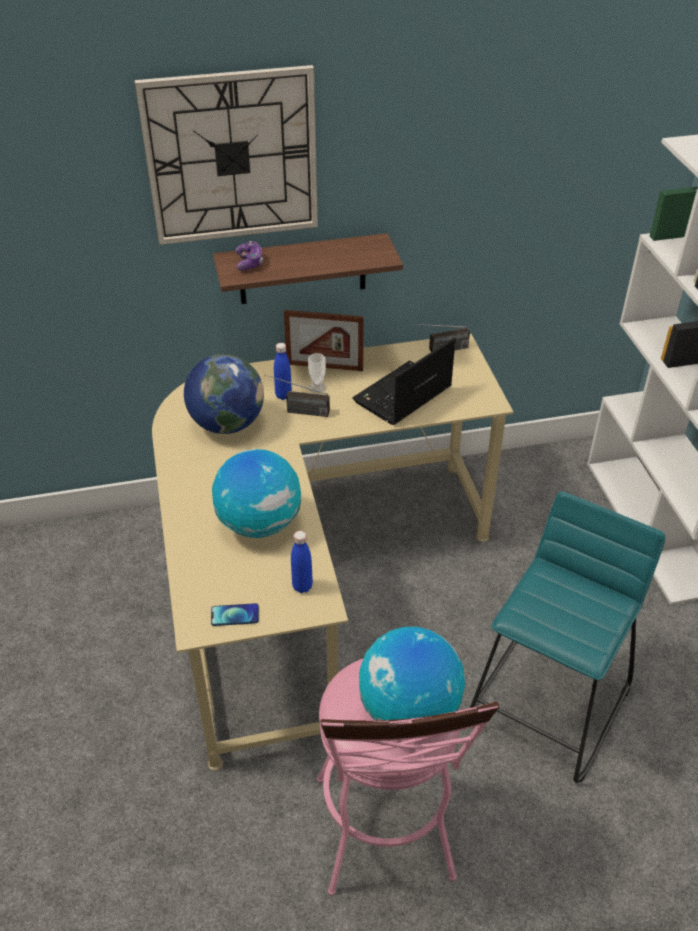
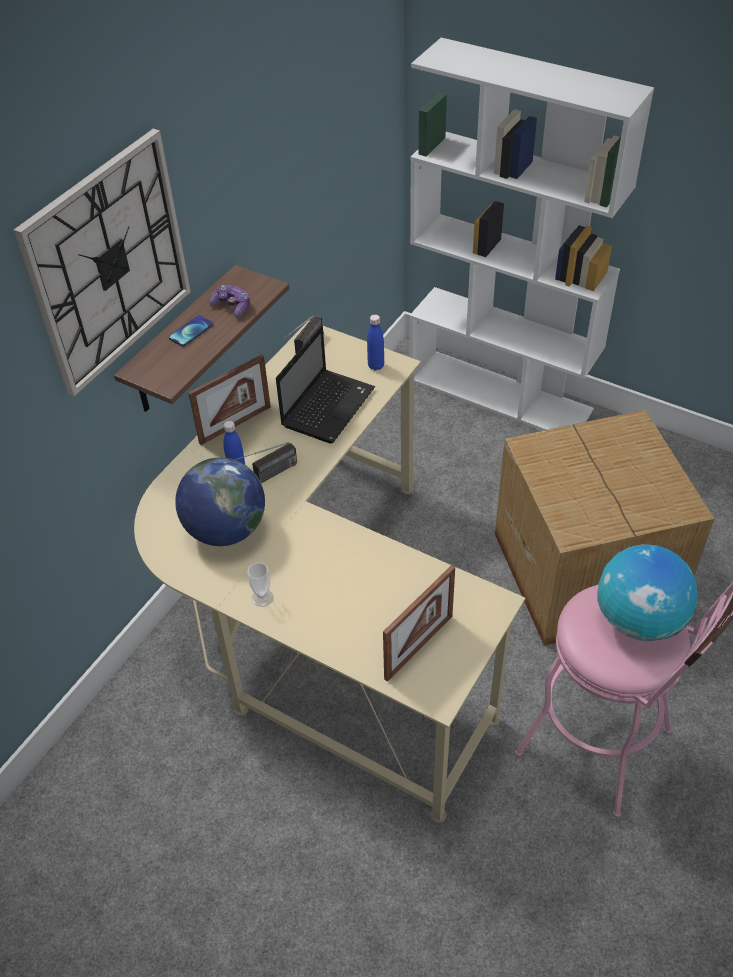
camera: 45 degrees left, 5 degrees up
phone [211,603,259,626] -> phone moved to [169,315,213,347]
globe [212,449,301,538] -> none
game controller [235,241,263,271] -> game controller moved to [209,285,250,317]
blue bottle [291,531,313,593] -> blue bottle moved to [367,314,384,371]
cup [308,353,326,394] -> cup moved to [247,562,274,607]
laptop [352,338,456,425] -> laptop turned 150 degrees counterclockwise [276,325,375,444]
turquoise stool [470,491,666,783] -> cardboard box [495,410,714,646]
none -> picture frame [383,565,455,682]

